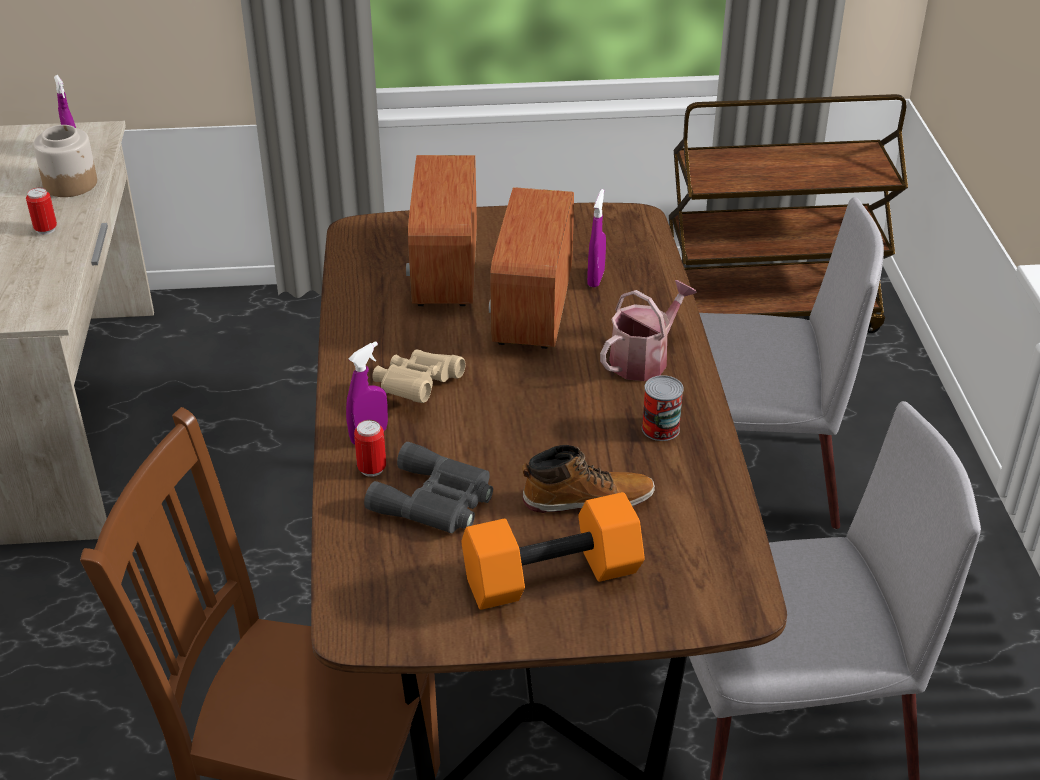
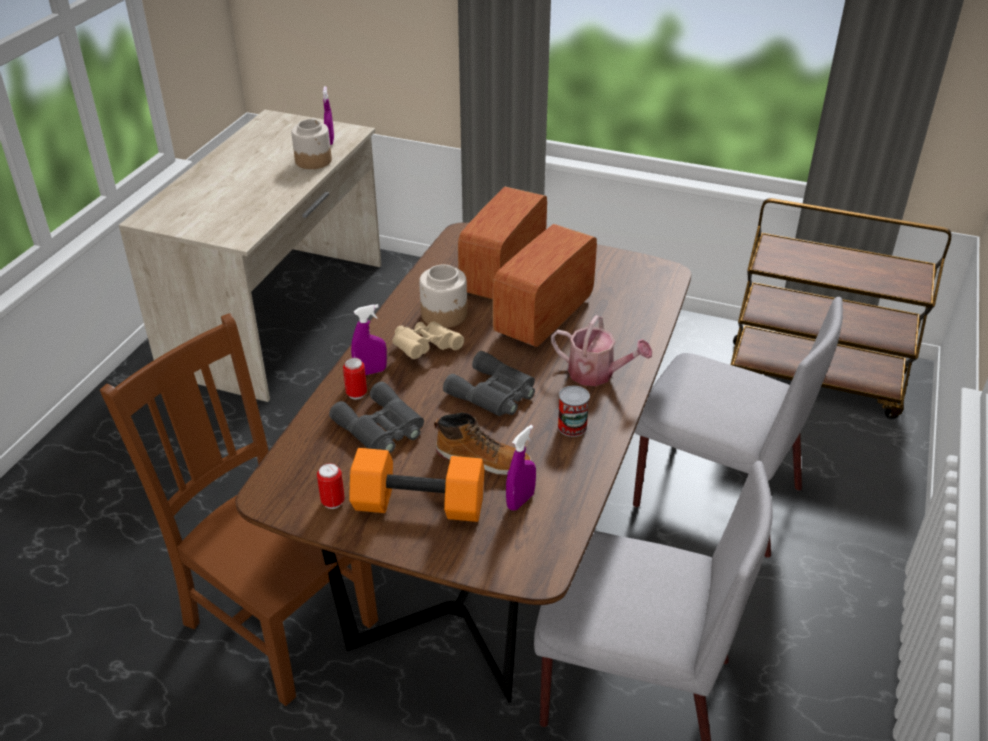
camera: 25 degrees right, 0 degrees up
can [26,187,57,235] -> can moved to [317,463,345,509]
purple spray bottle [587,189,606,287] -> purple spray bottle moved to [506,425,536,511]
watering can [600,280,697,381] -> watering can turned 45 degrees clockwise [551,315,652,386]
none -> jar [419,264,467,328]
none -> grey binoculars [443,351,535,416]

